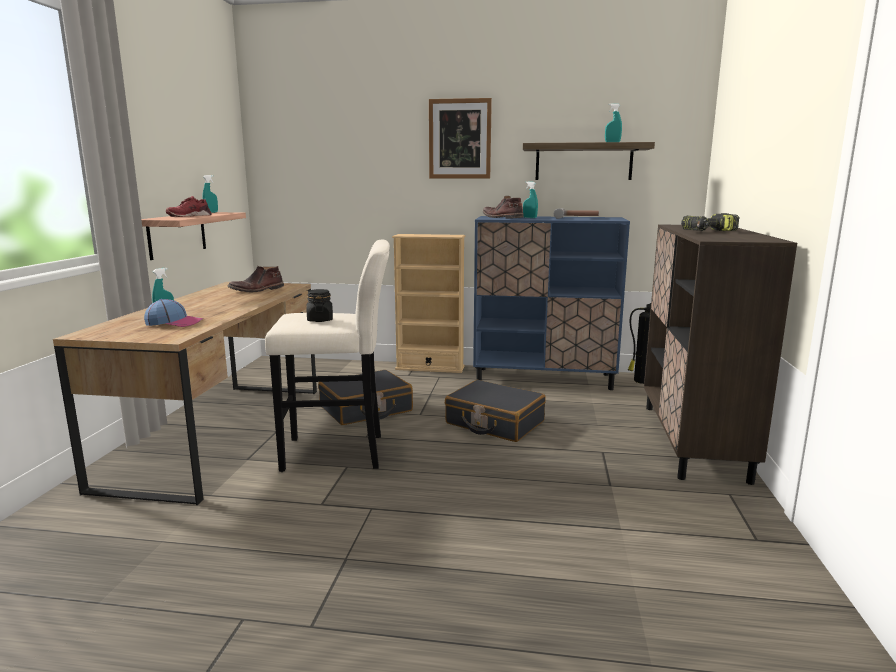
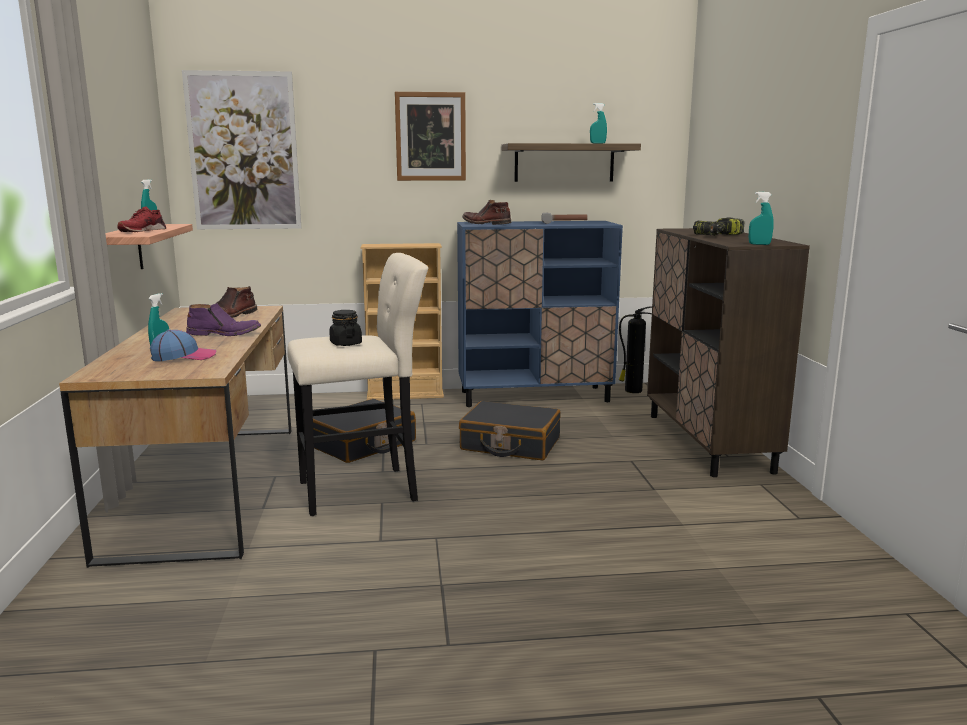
camera: 15 degrees left, 0 degrees up
turquoise spray bottle [523,181,538,218] -> turquoise spray bottle moved to [749,192,774,245]
none -> picture [182,70,301,229]
none -> purple boot [186,303,261,336]

